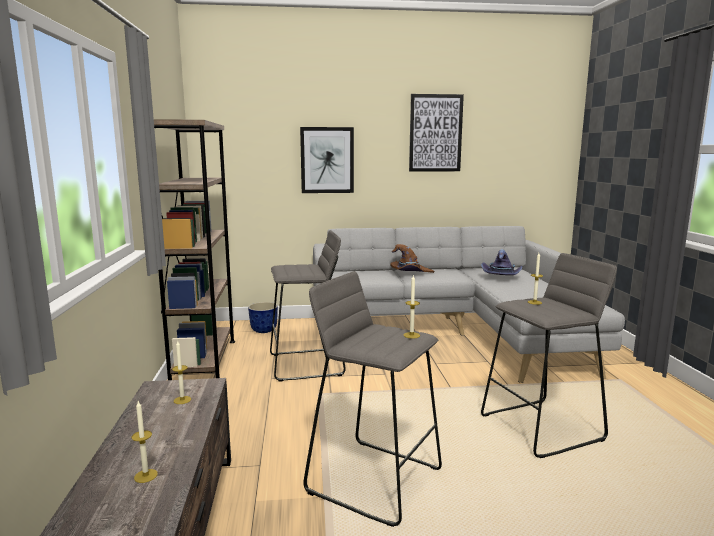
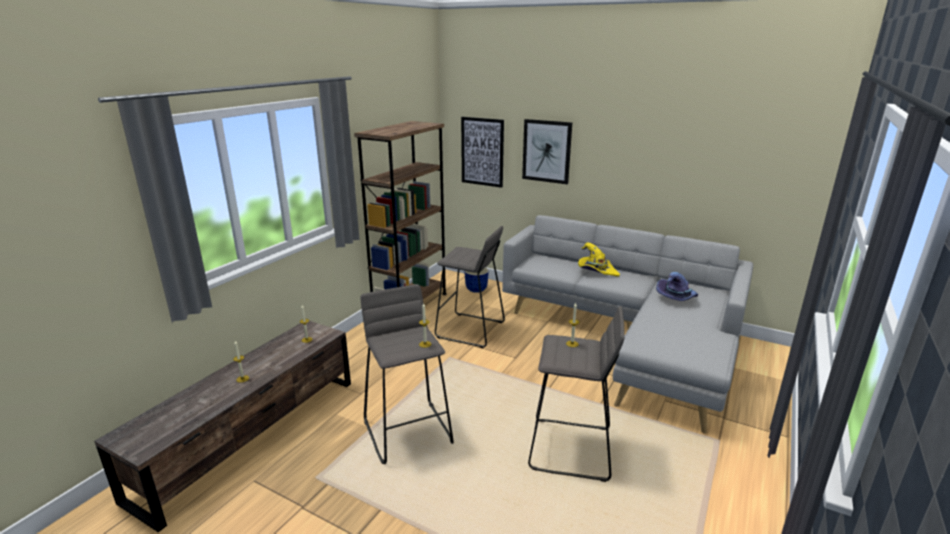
camera: 35 degrees right, 10 degrees up
brown hat [390,244,434,273] -> yellow hat [578,243,620,277]
picture [409,94,464,172] -> picture moved to [461,117,504,188]

